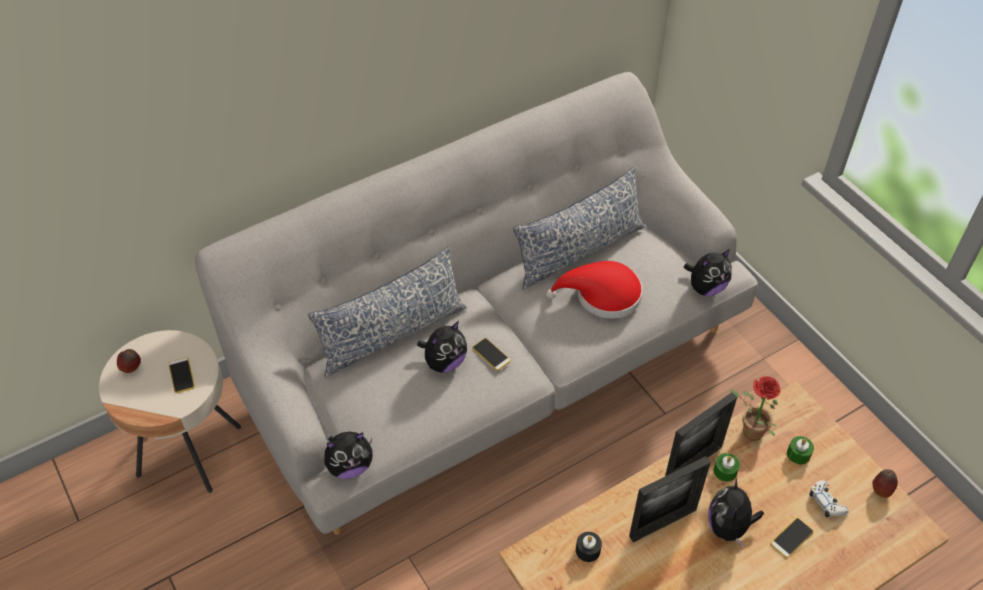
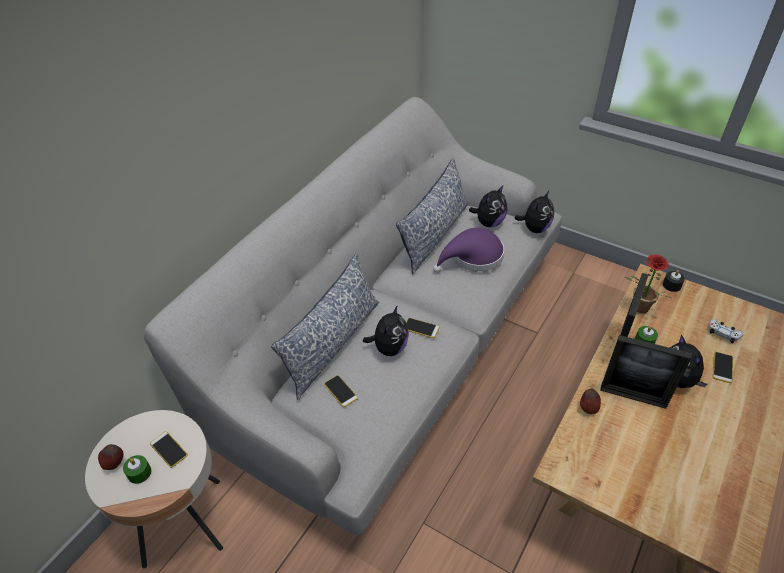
camera: 25 degrees left, 5 degrees down
plush toy [325,431,373,479] -> plush toy moved to [469,186,507,227]
red hat [546,261,643,319] -> purple hat [433,228,504,273]
black candle [576,532,602,562] -> black candle moved to [663,270,685,292]
picture frame [629,457,711,542] -> picture frame turned 75 degrees clockwise [600,335,692,409]
green candle [787,436,814,464] -> green candle moved to [123,455,151,484]
apple [872,469,898,498] -> apple moved to [580,389,601,415]
none -> phone [324,375,358,407]

